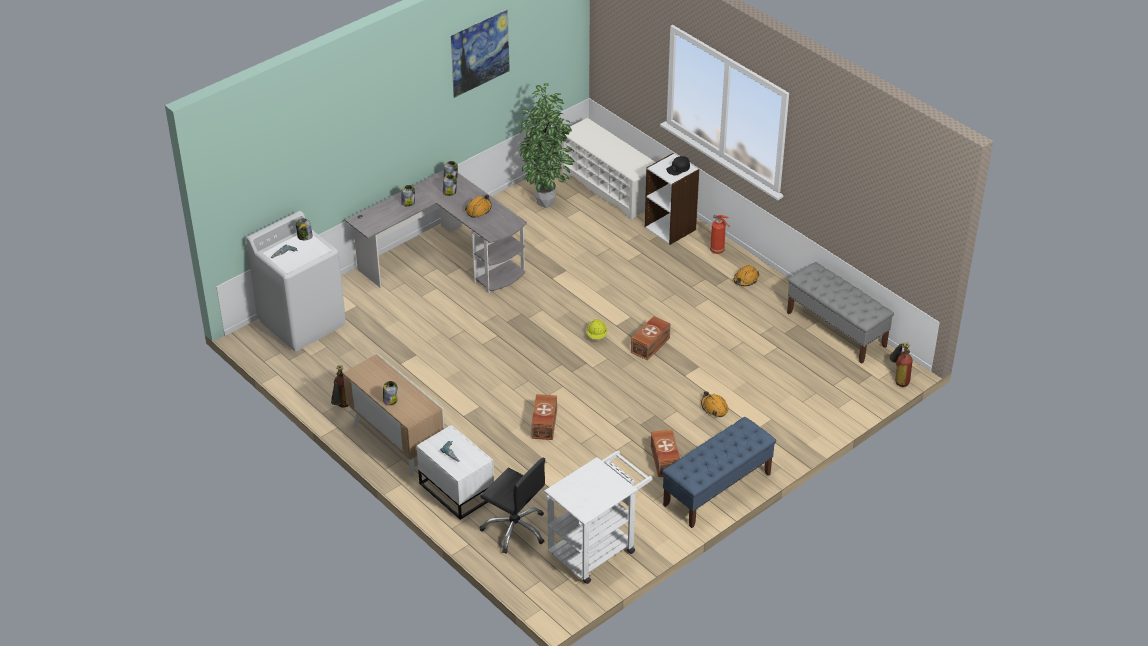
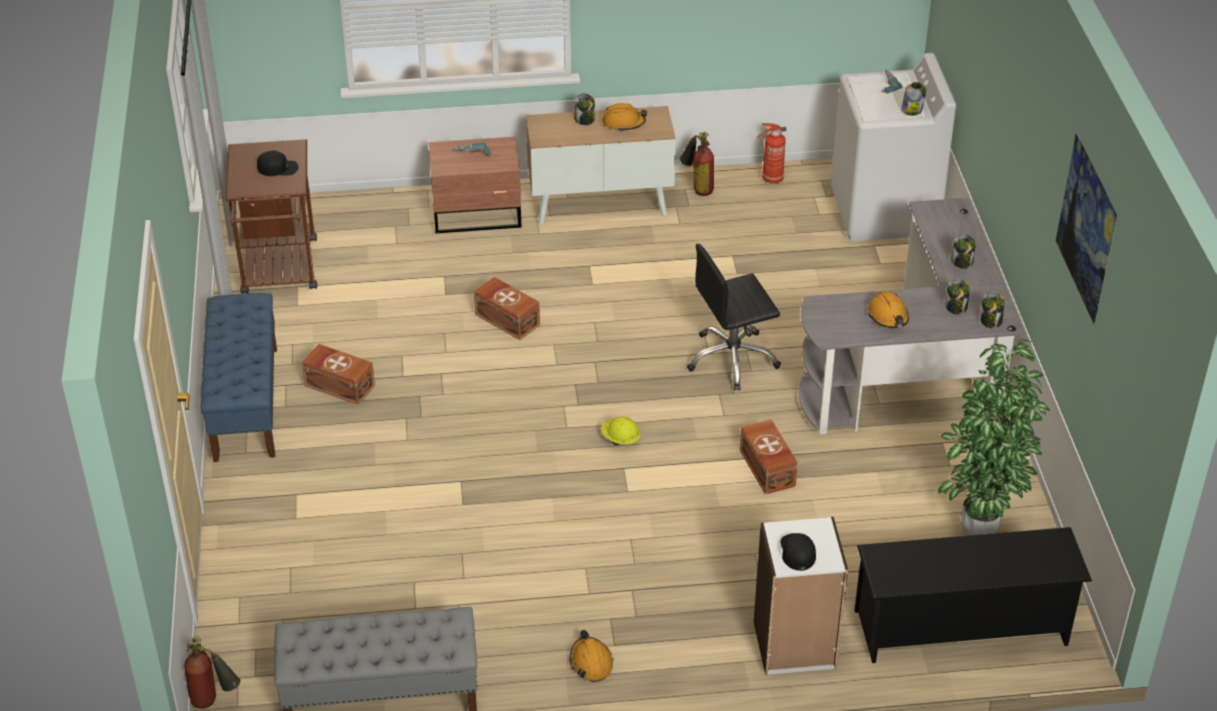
camera: 125 degrees right, 0 degrees up
white nightstand [416,425,494,520] -> brown nightstand [429,137,521,233]
black office chair [480,458,545,554] -> black office chair moved to [687,244,781,390]
white cart [544,450,653,584] -> brown cart [226,139,317,294]
white shoe rack [560,118,655,220] -> black shoe rack [854,527,1092,663]
brown storage box [631,316,670,361] -> brown storage box moved to [740,419,798,494]
orange hard hat [701,391,729,417] -> orange hard hat moved to [602,103,647,132]
fire extinguisher [710,215,730,254] -> fire extinguisher moved to [757,123,786,184]
none -> black cap [257,151,299,176]

